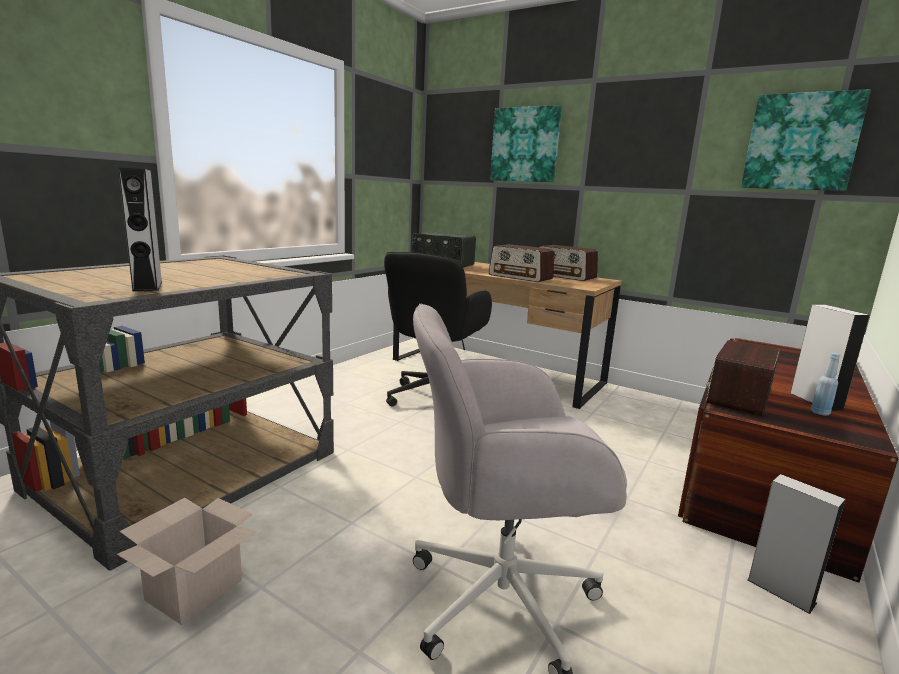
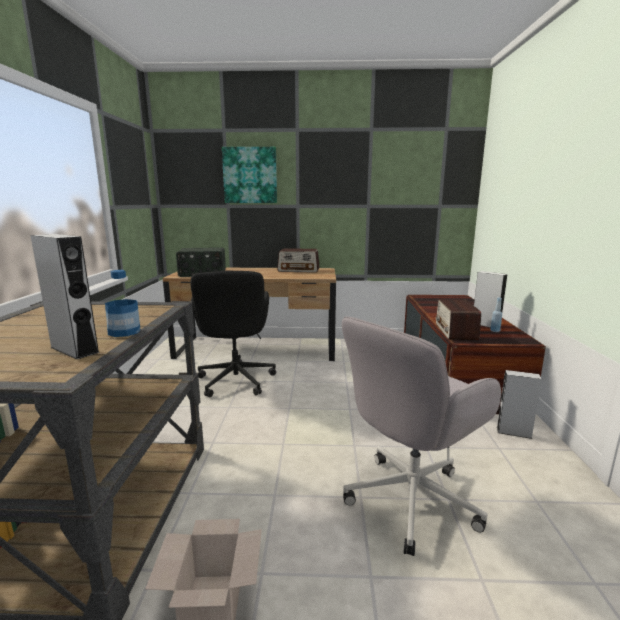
camera: 30 degrees left, 0 degrees up
radio [489,244,554,282] -> none
picture [741,89,871,191] -> none
none -> bottle [105,270,140,337]

